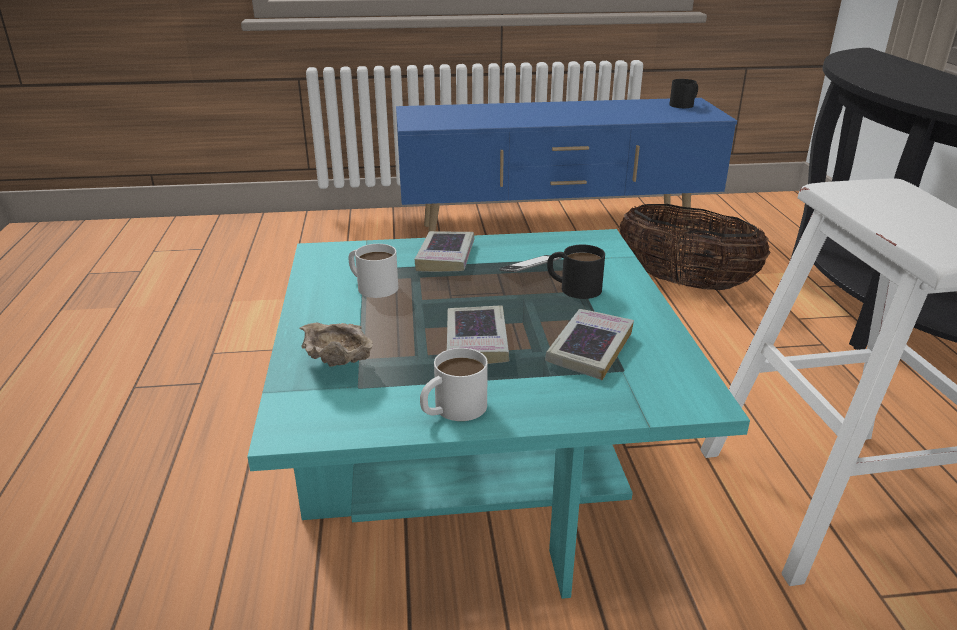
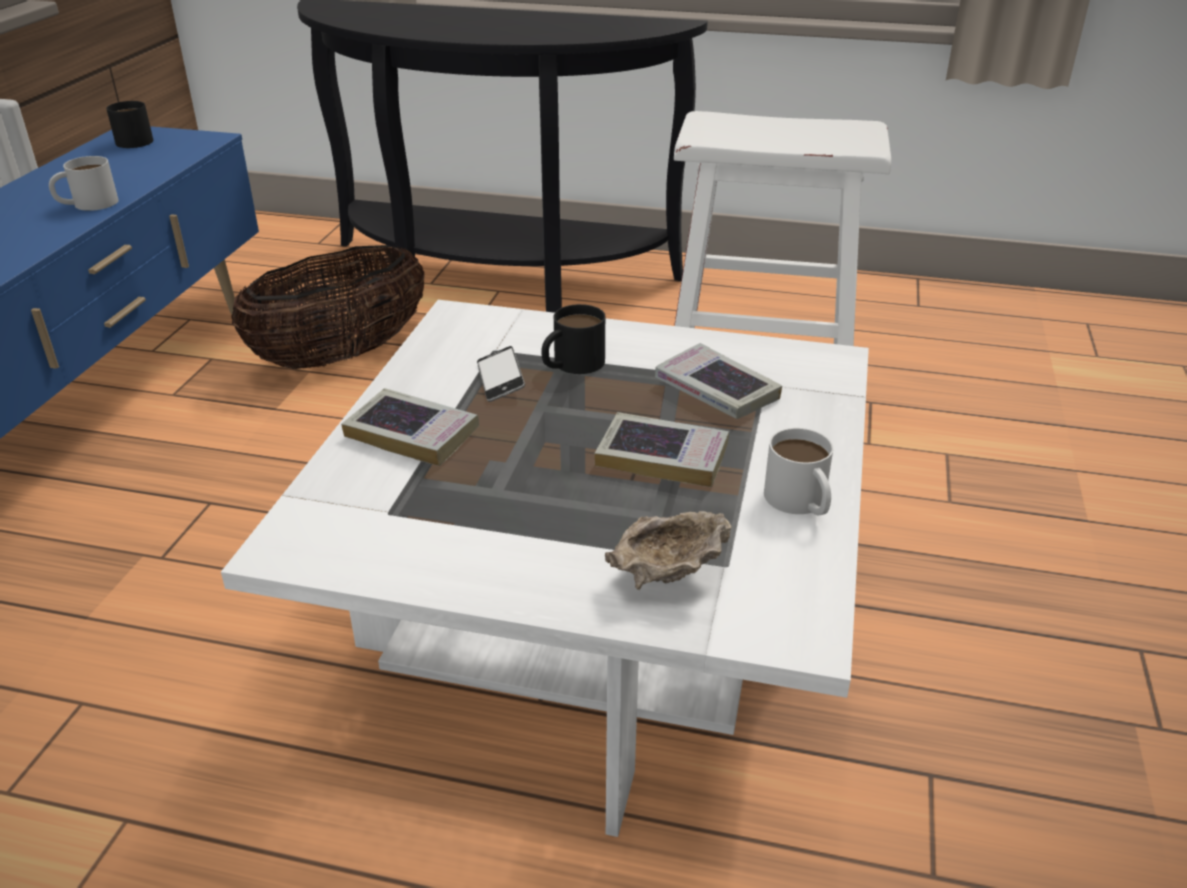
camera: 70 degrees left, 5 degrees up
turquoise coffee table [247,229,750,599] -> white coffee table [221,300,869,837]
white mug [348,244,398,298] -> white mug moved to [49,156,119,211]

